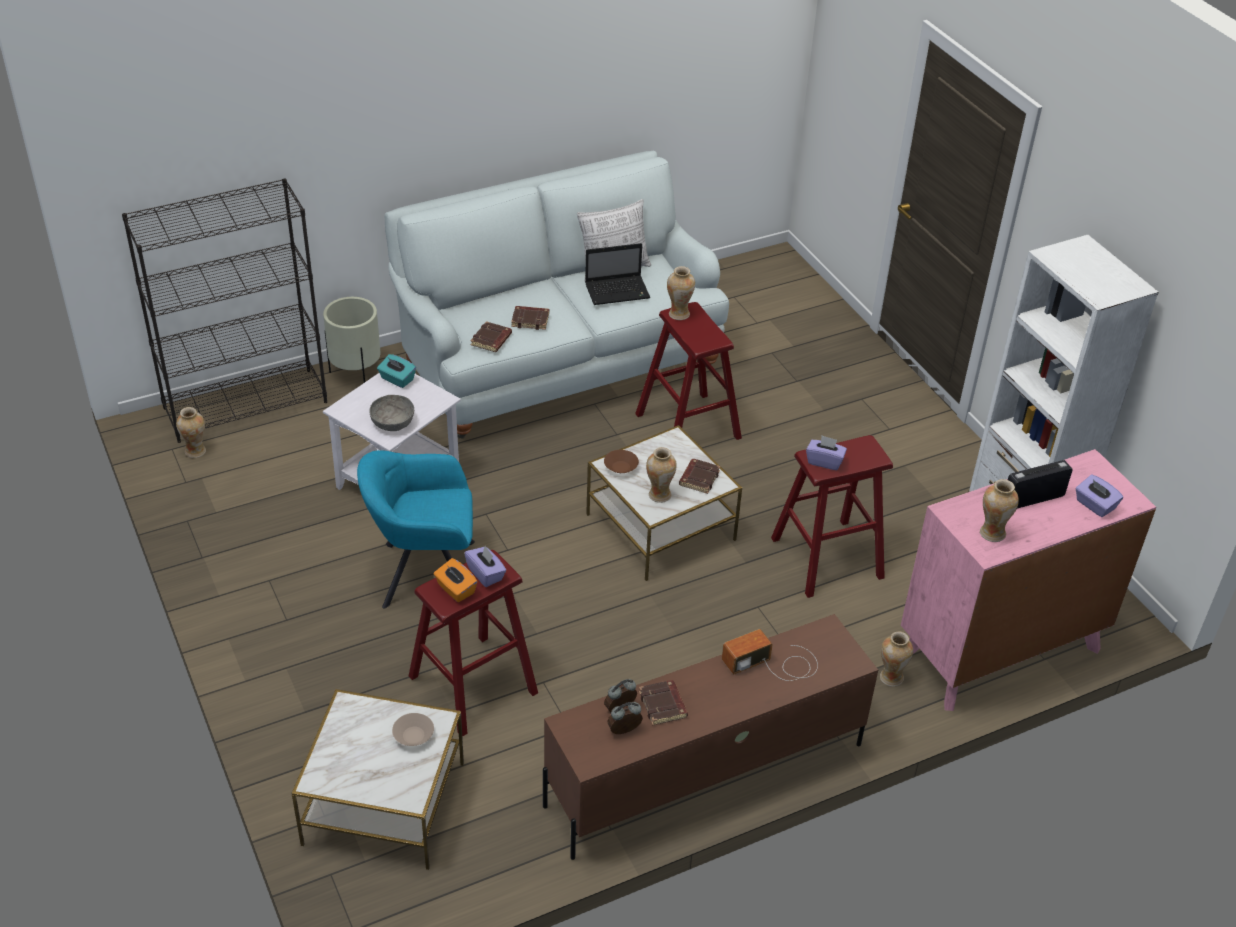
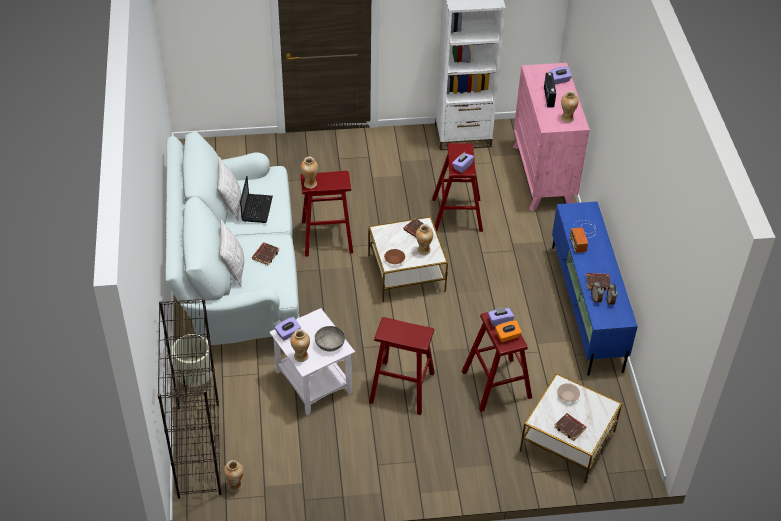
camera: 70 degrees left, 5 degrees up
turquoise armchair [357,450,475,608] -> red stool [369,317,435,415]
turquoise tissue box [377,354,416,388] -> purple tissue box [275,317,301,341]
brown book [470,321,512,352] -> brown book moved to [554,413,586,441]
brown tv stand [543,614,878,860] -> blue tv stand [552,202,638,376]
vase [880,632,913,687] -> vase moved to [290,329,310,362]
none -> pillow [219,220,244,287]

